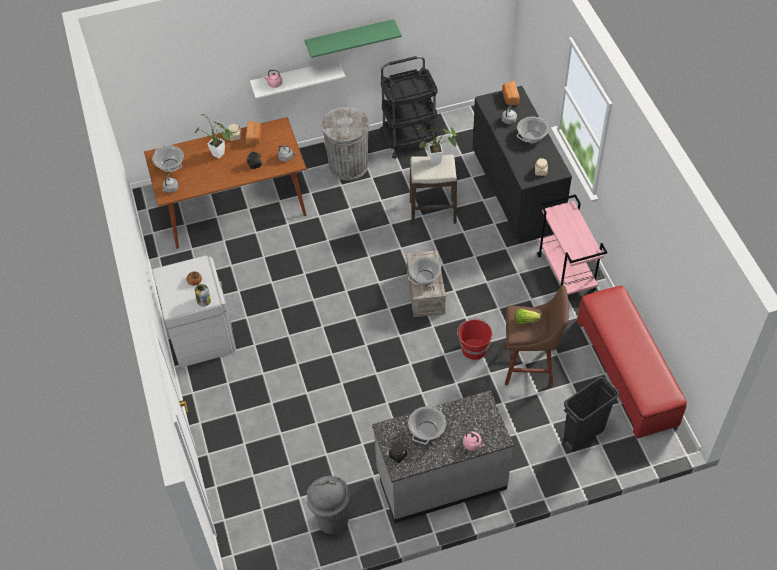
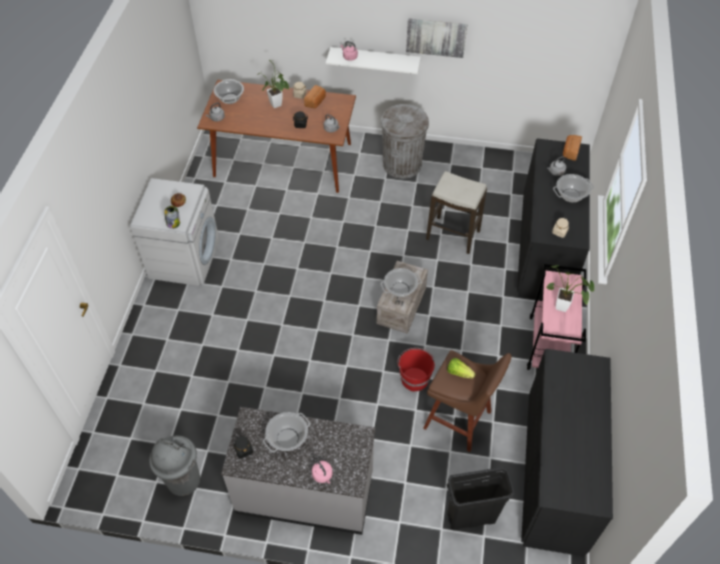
camera: 25 degrees right, 0 degrees up
green shelf [305,19,402,58] -> picture [406,18,467,58]
black cart [380,56,437,159] -> none
potted plant [415,126,457,164] -> potted plant moved to [546,265,594,312]
red bench [577,286,687,439] -> black dresser [521,349,613,557]

